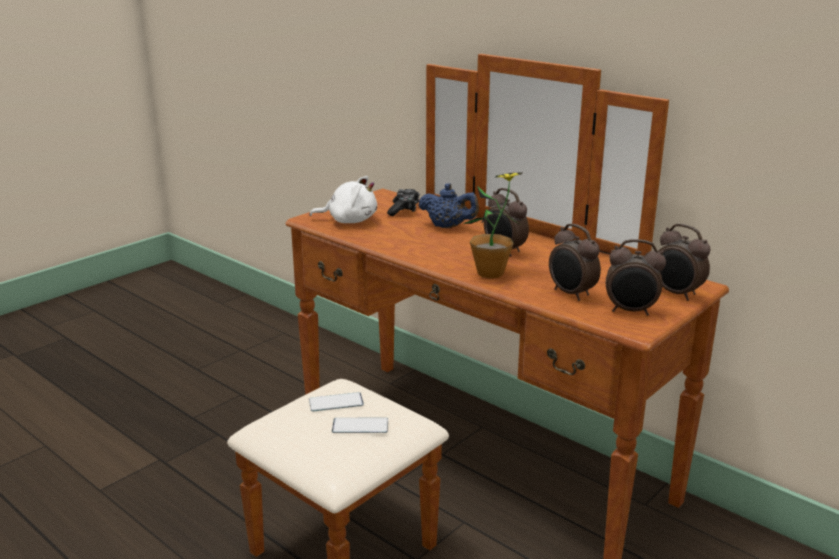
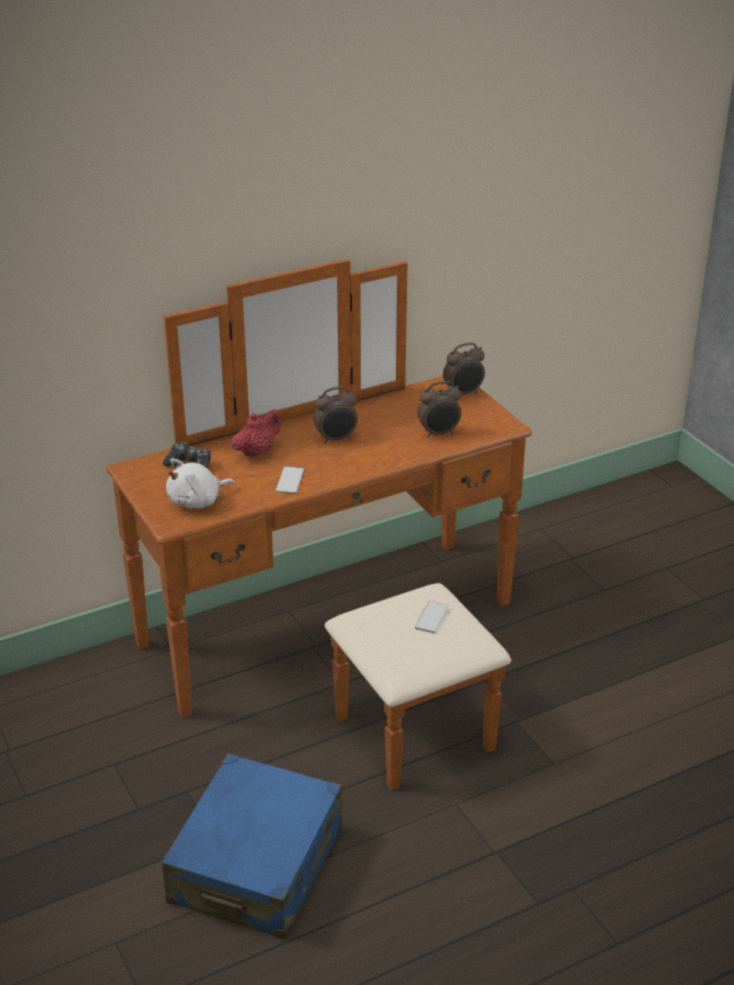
camera: 70 degrees left, 10 degrees up
white plush toy [309,176,377,223] -> white plush toy turned 150 degrees counterclockwise [166,458,235,508]
phone [309,392,364,412] -> phone moved to [276,466,304,493]
blue teapot [418,183,479,228] -> red teapot [231,409,282,458]
potted plant [463,172,523,279] -> none
alarm clock [606,239,666,316] -> none
none -> blue suitcase [162,753,343,940]

